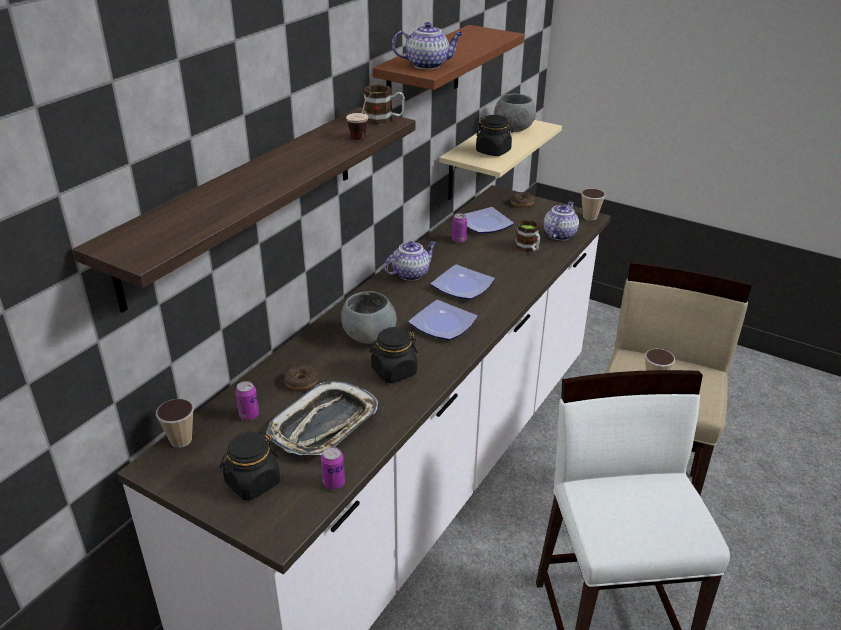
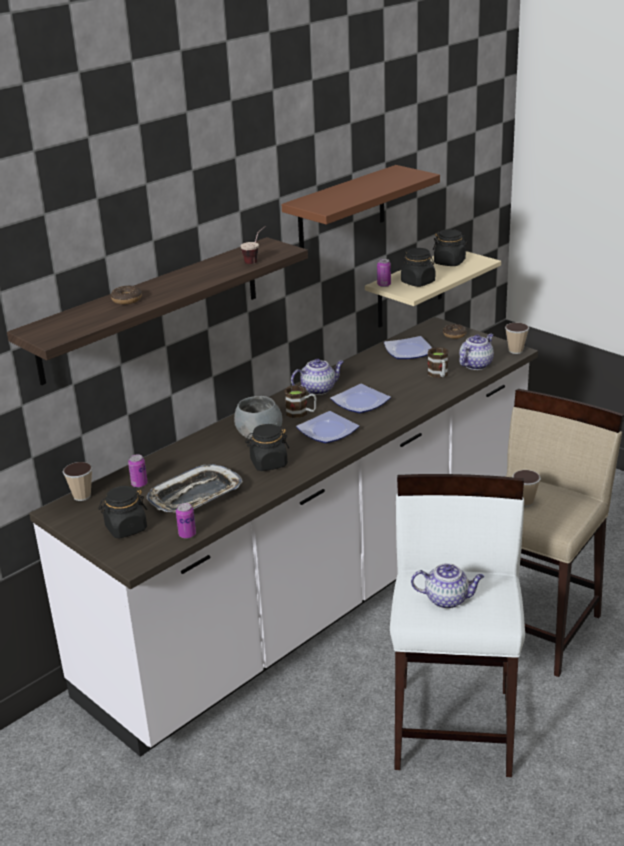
camera: 15 degrees right, 5 degrees down
donut [284,365,318,391] -> donut moved to [111,286,142,304]
mug [363,84,405,125] -> mug moved to [285,385,317,418]
teapot [392,22,463,69] -> teapot moved to [411,563,484,609]
can [452,213,467,243] -> can moved to [377,259,391,287]
grey bowl [494,94,536,132] -> black jar [433,229,468,266]

